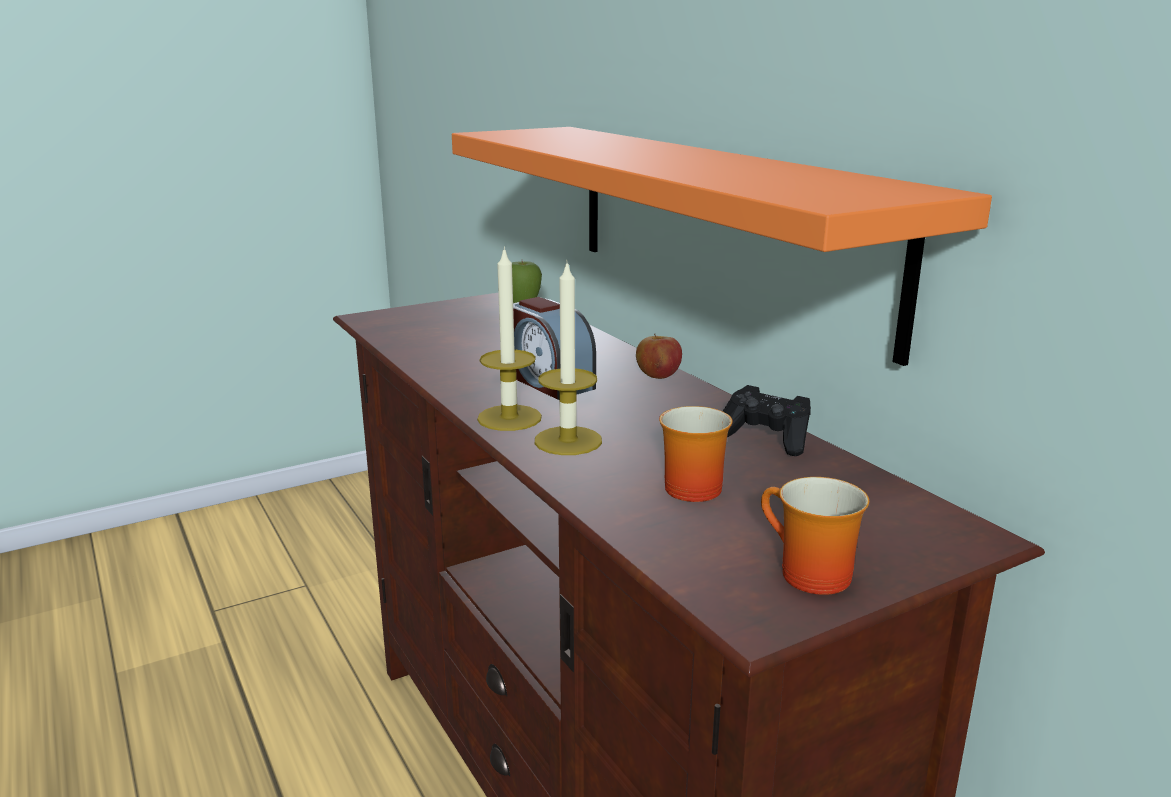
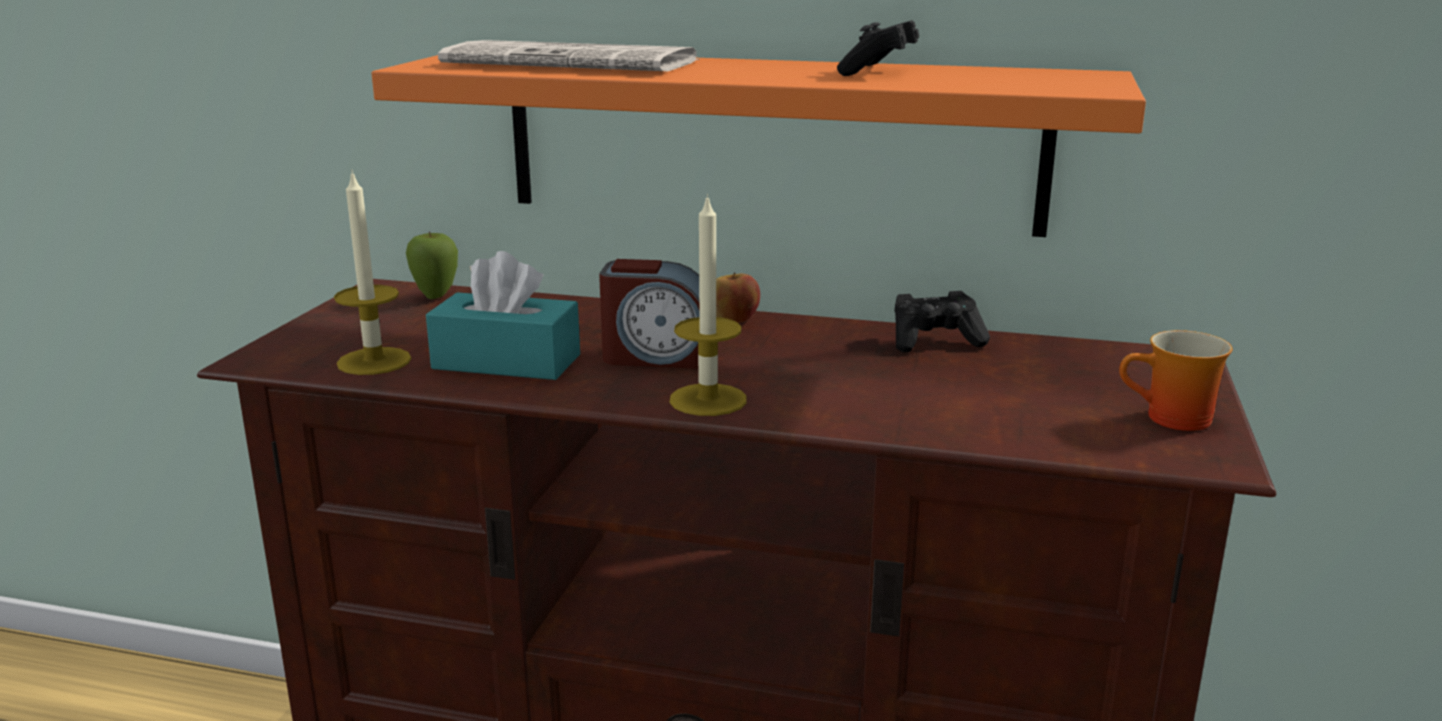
camera: 45 degrees left, 0 degrees up
candle [535,260,602,455] -> candle moved to [334,170,411,375]
mug [659,406,733,502] -> none
none -> turquoise tissue box [426,251,580,380]
none -> newspaper [438,40,700,71]
none -> black game controller [837,20,919,76]

